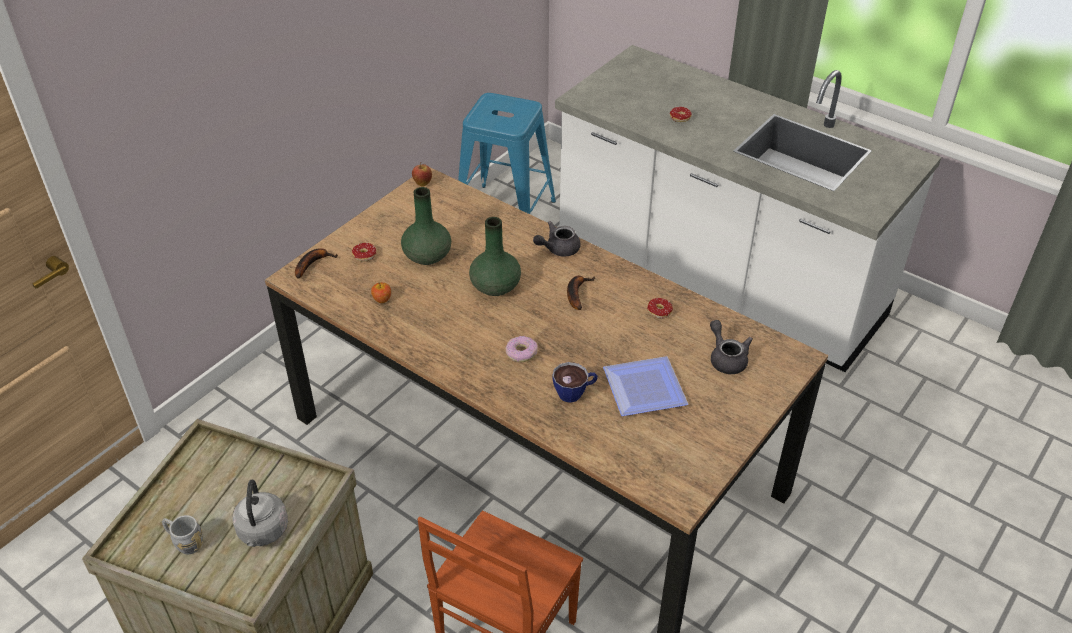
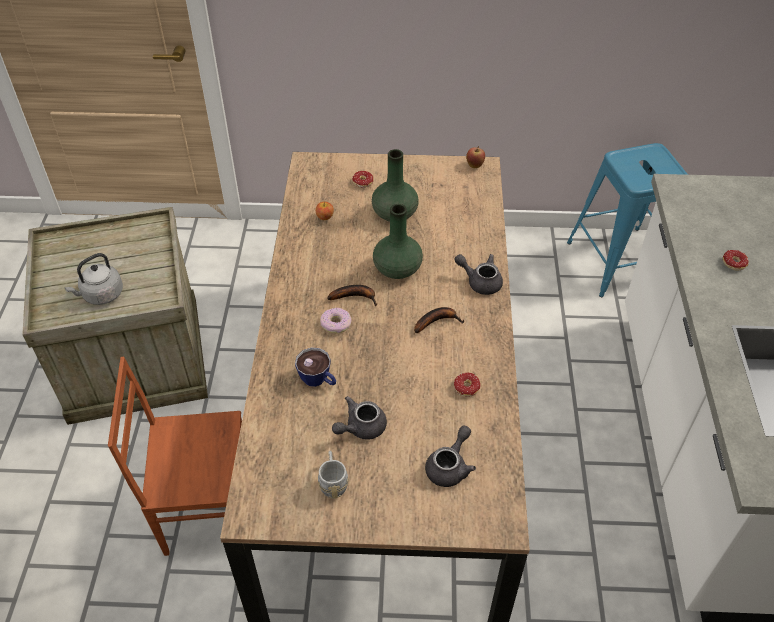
camera: 55 degrees right, 5 degrees up
grey mug [162,515,203,554] -> grey mug moved to [318,451,349,499]
banana [295,248,338,279] -> banana moved to [327,285,377,306]
plate [603,356,688,416] -> grey teapot [332,396,387,439]

